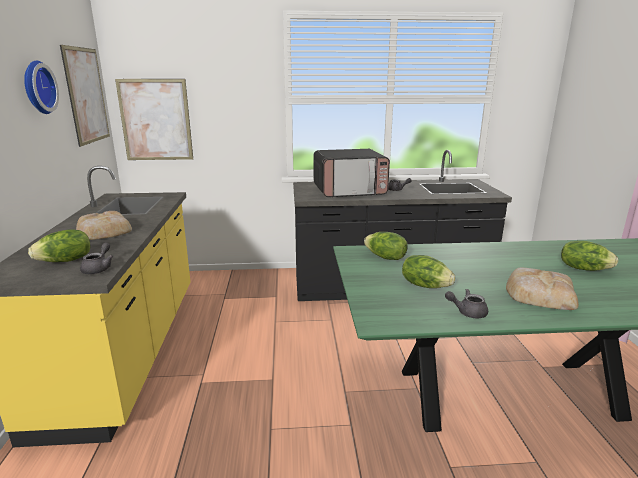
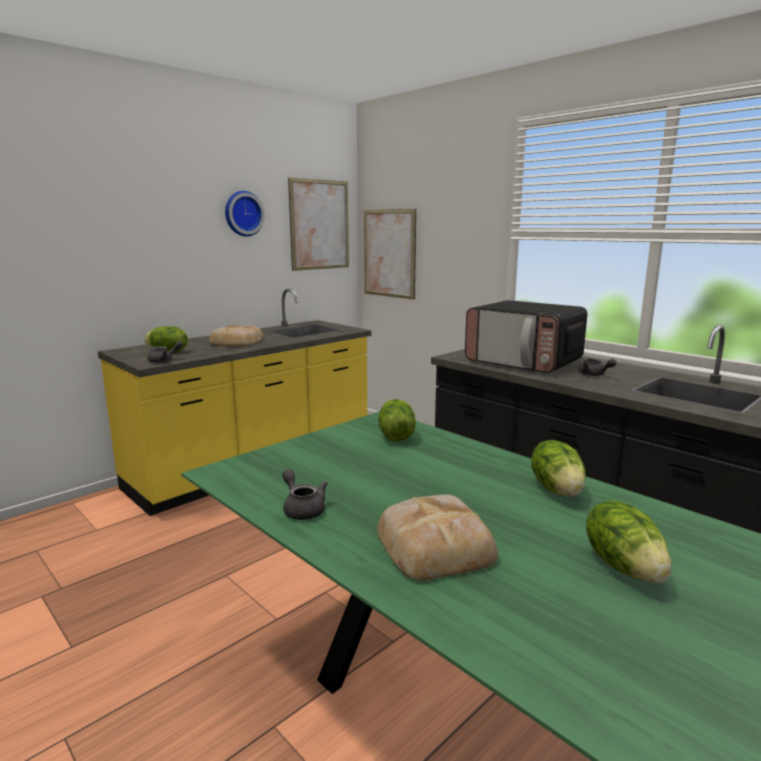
camera: 50 degrees right, 5 degrees down
lettuce [402,255,455,288] -> lettuce moved to [531,440,586,497]

